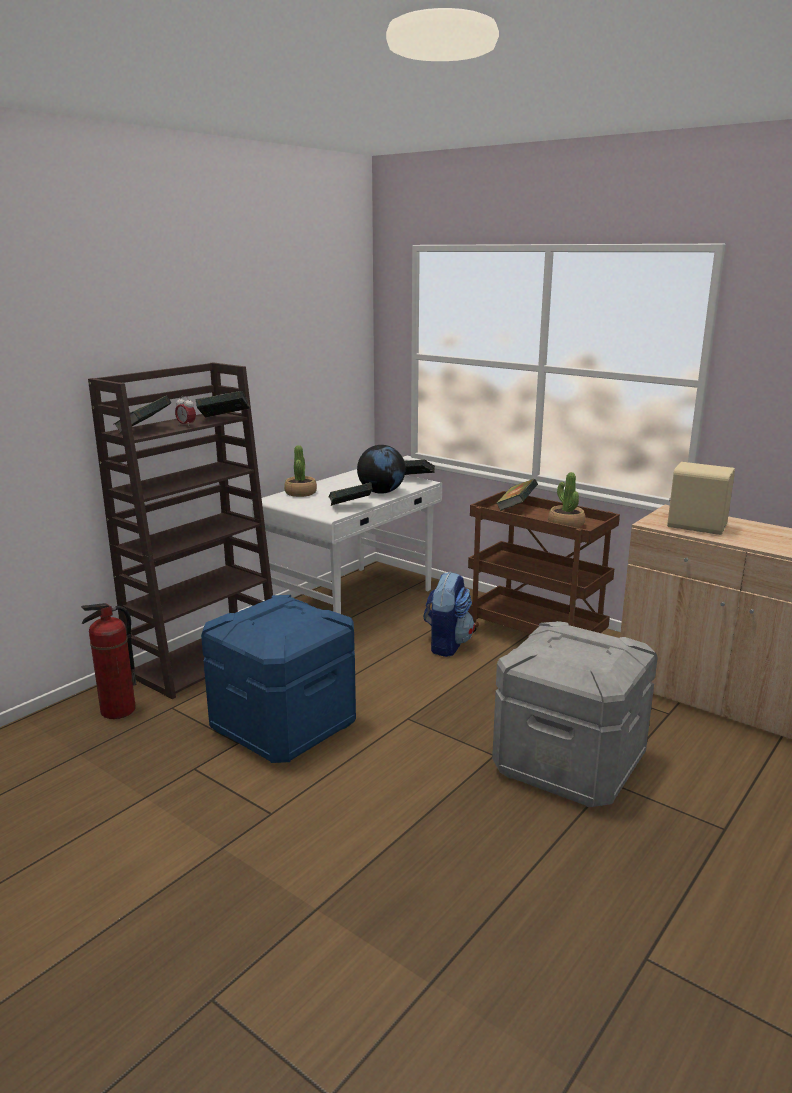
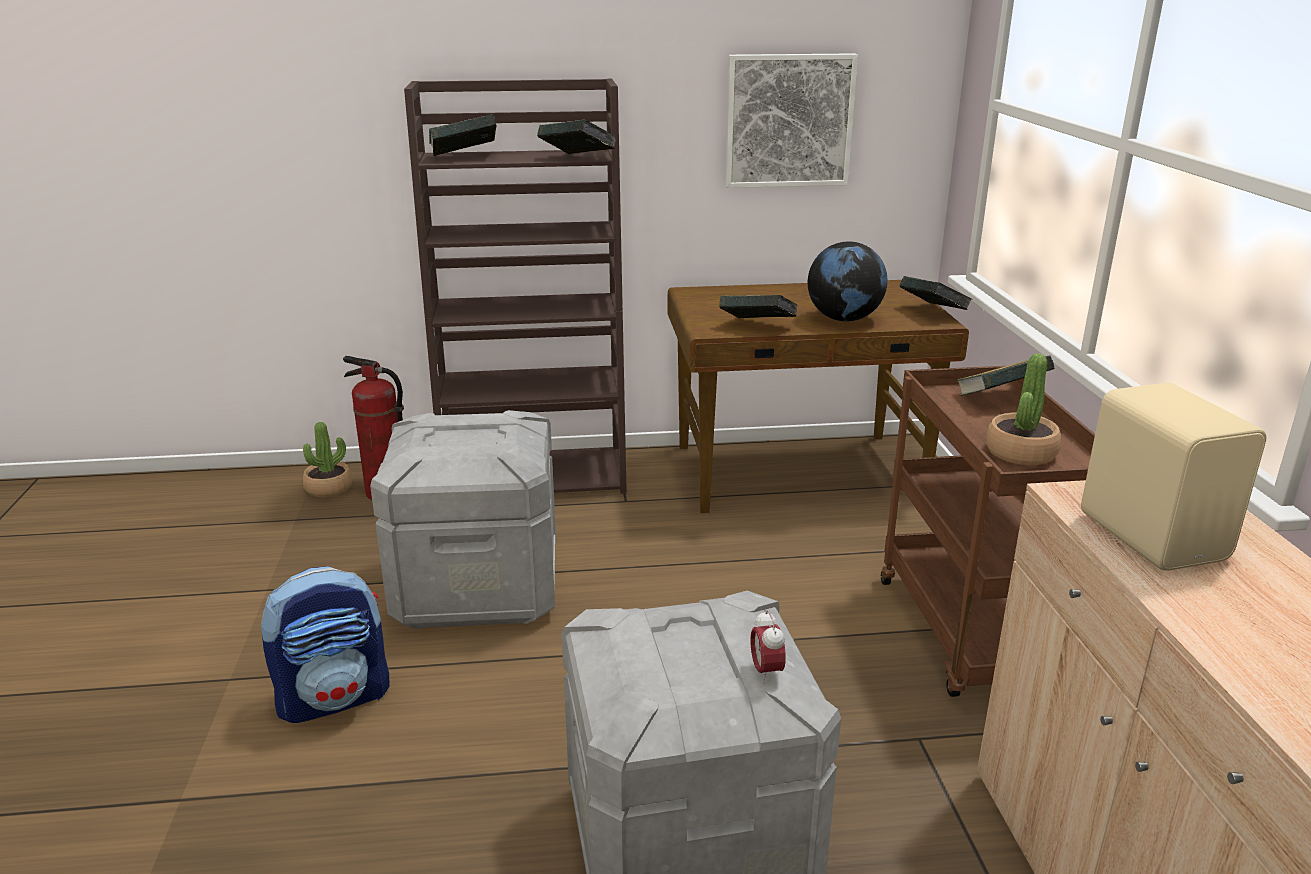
camera: 45 degrees right, 5 degrees up
alarm clock [175,396,196,426] -> alarm clock moved to [750,610,786,684]
blue storage box [201,595,356,763] -> grey storage box [370,410,556,629]
white desk [251,469,442,614] -> brown desk [668,280,969,513]
potted plant [284,445,317,497] -> potted plant moved to [302,422,353,497]
backpack [424,572,475,657] -> backpack moved to [260,566,390,723]
none -> picture [725,53,858,188]

